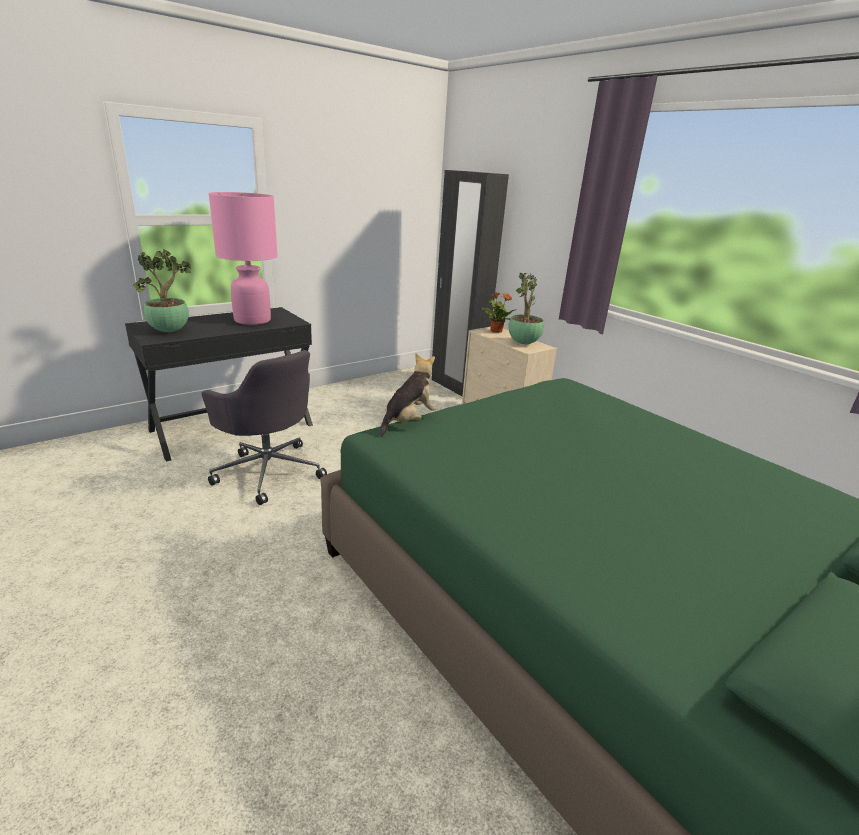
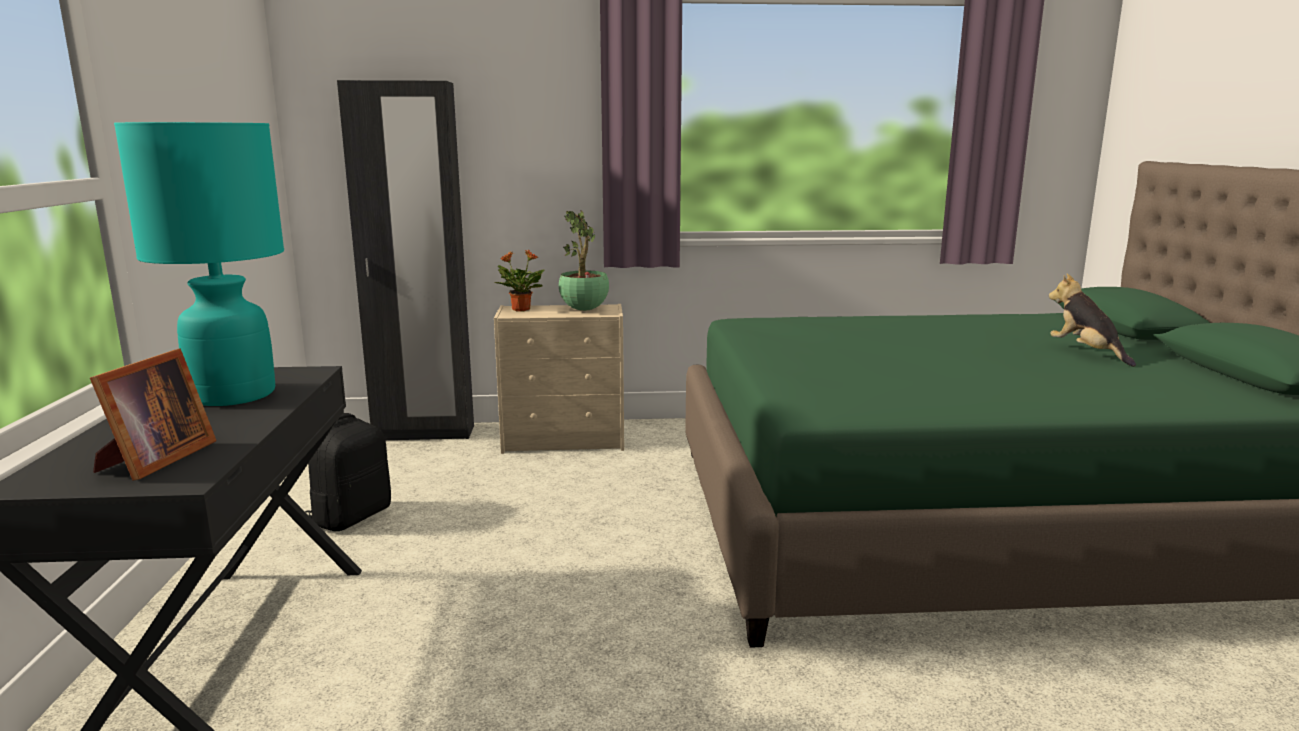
camera: 55 degrees left, 10 degrees down
potted plant [133,249,191,332] -> picture frame [90,348,217,481]
grey office chair [202,350,327,505] -> none
pink table lamp [209,192,278,325] -> turquoise table lamp [114,122,284,406]
plush toy [380,354,437,437] -> plush toy moved to [1049,274,1136,367]
none -> black backpack [305,413,391,531]

